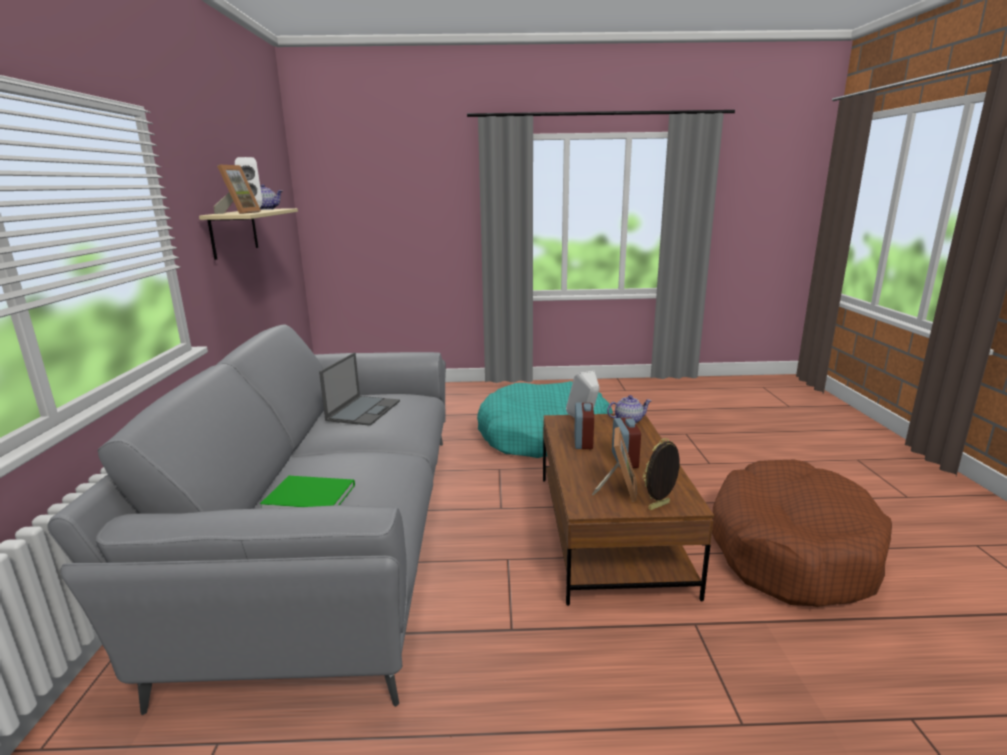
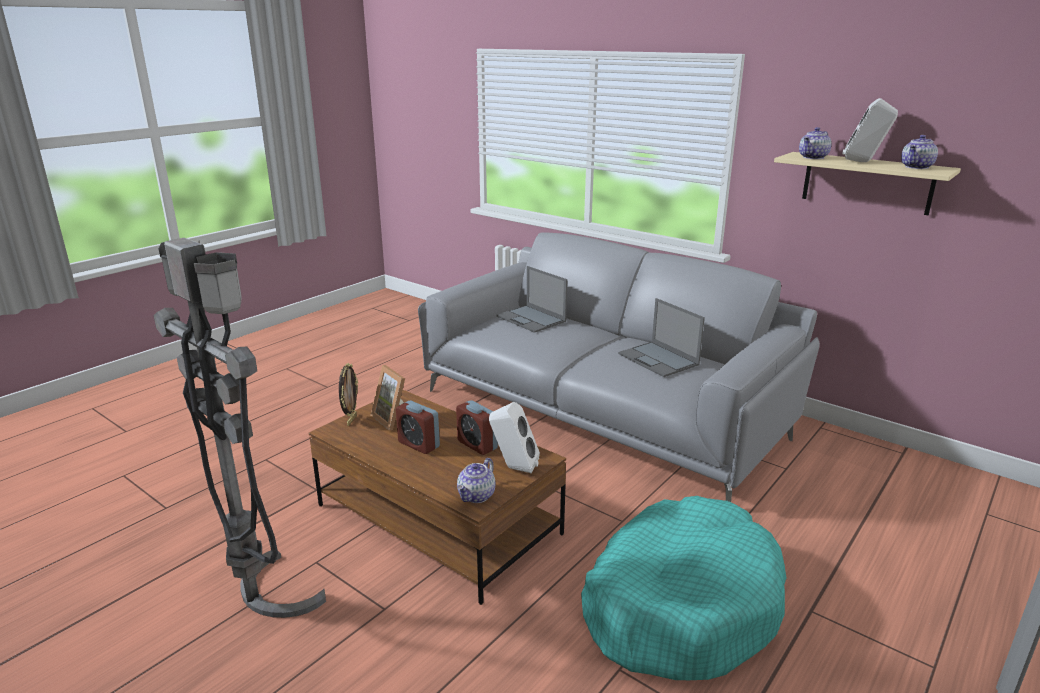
camera: 130 degrees right, 5 degrees up
picture frame [213,165,261,214] -> teapot [799,127,831,159]
green book [260,476,355,509] -> laptop [496,266,567,333]
brown dog bed [712,460,892,607] -> grey floor lamp [153,238,326,618]

